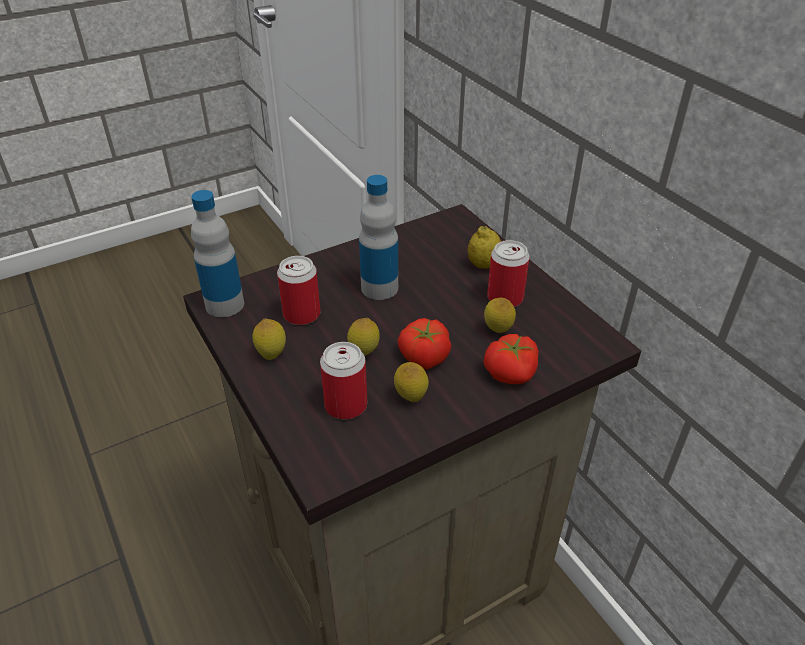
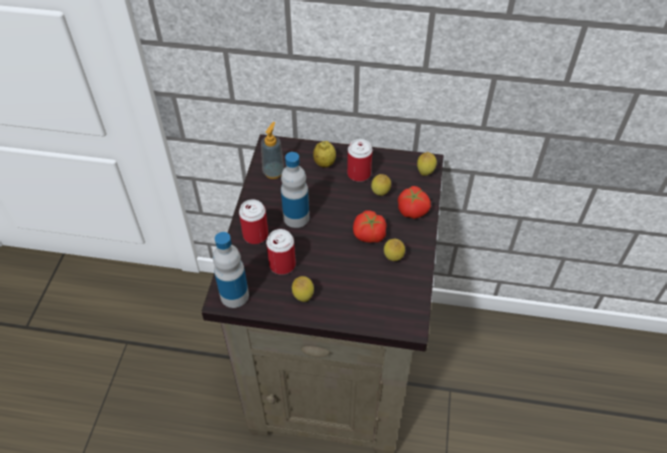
camera: 50 degrees left, 10 degrees up
can [320,342,367,420] -> can moved to [239,199,268,244]
lemon [347,318,380,356] -> lemon moved to [417,152,437,176]
none -> soap dispenser [261,122,284,179]

